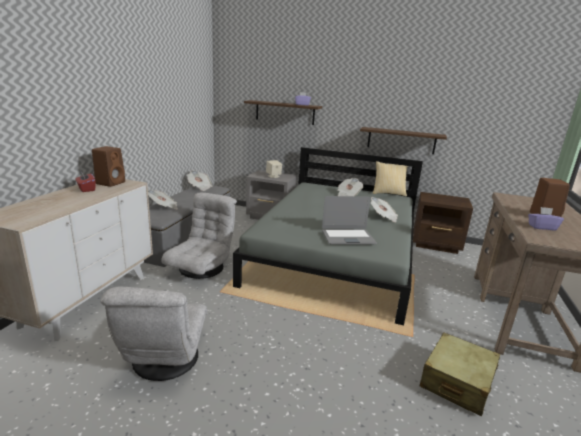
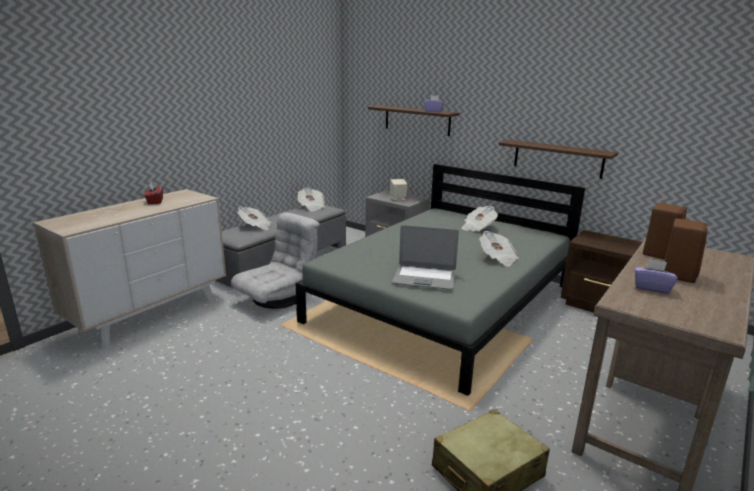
camera: 20 degrees right, 0 degrees up
brown speaker [92,146,125,187] -> brown speaker moved to [643,203,687,260]
grey armchair [100,286,208,381] -> none
pillow [373,161,408,197] -> none

